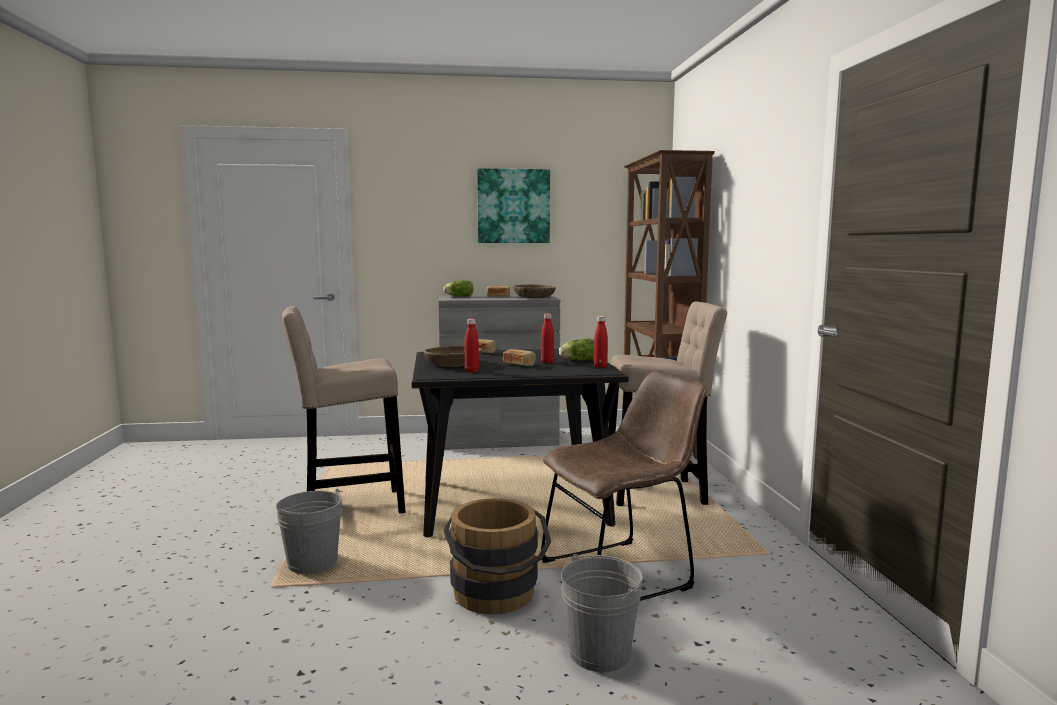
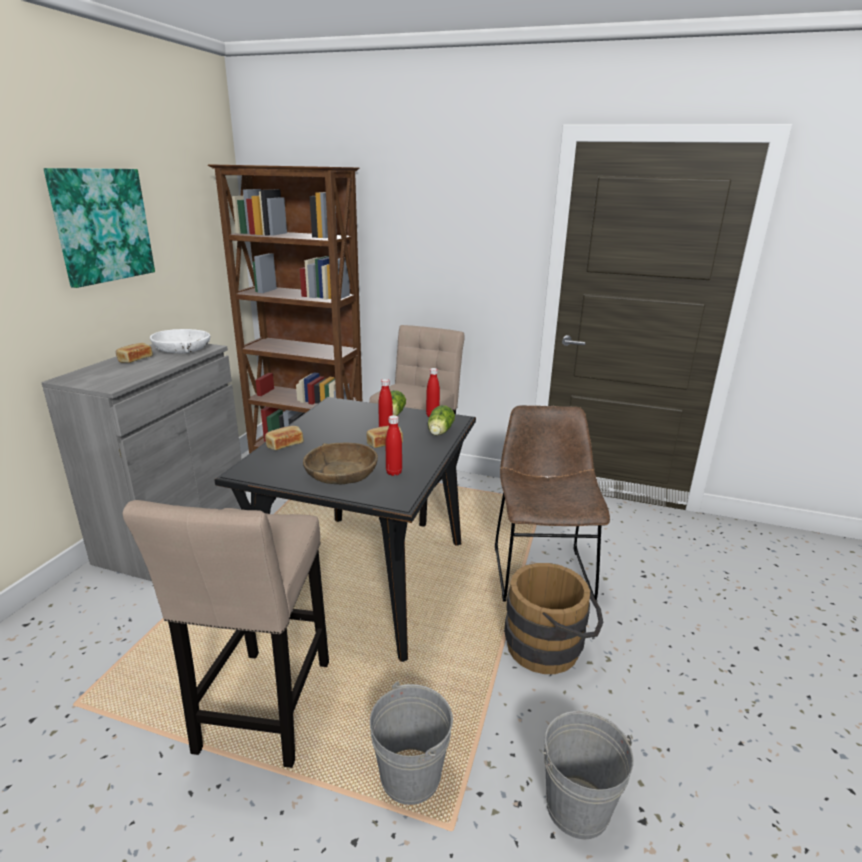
camera: 65 degrees left, 15 degrees up
lettuce [443,280,473,297] -> lettuce moved to [428,405,455,436]
brown bowl [513,284,556,298] -> white bowl [150,329,210,354]
grey bucket [561,554,643,672] -> grey bucket moved to [540,711,633,840]

